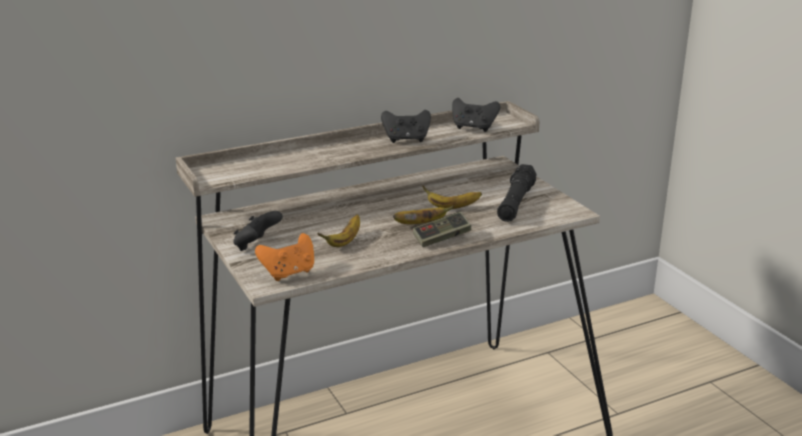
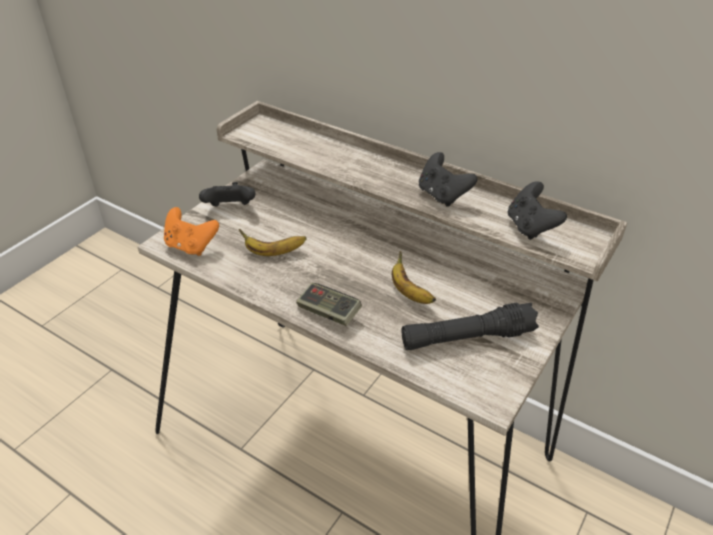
camera: 60 degrees right, 15 degrees up
banana [393,205,454,224] -> none

